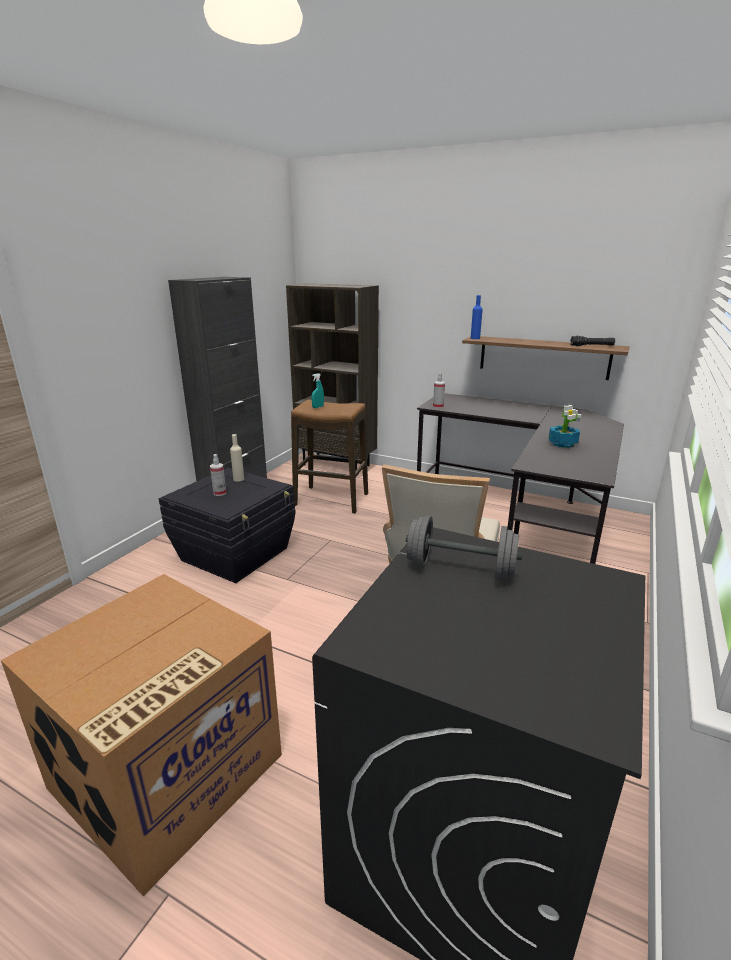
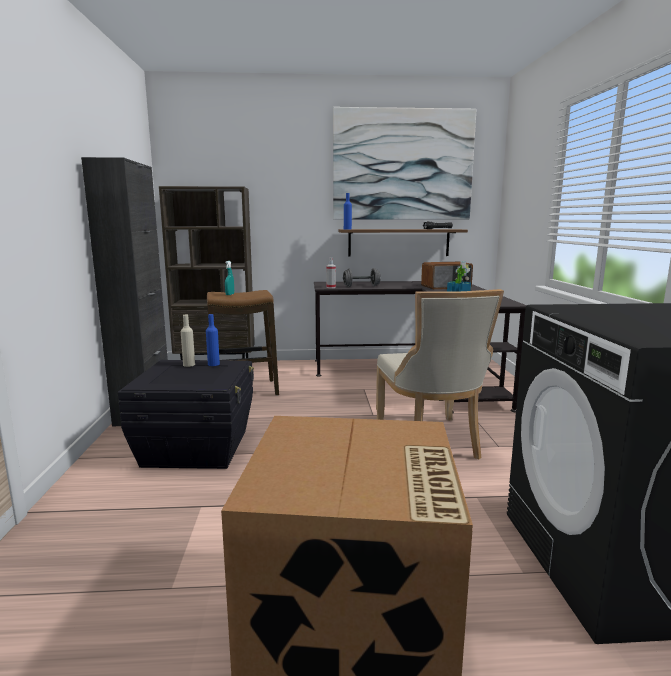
camera: 30 degrees left, 10 degrees down
spray bottle [210,454,226,496] -> none
grey dumbbell [406,515,522,581] -> grey dumbbell moved to [343,268,381,287]
none -> blue bottle [206,314,220,366]
none -> picture [333,107,476,219]
none -> radio [421,262,473,289]

